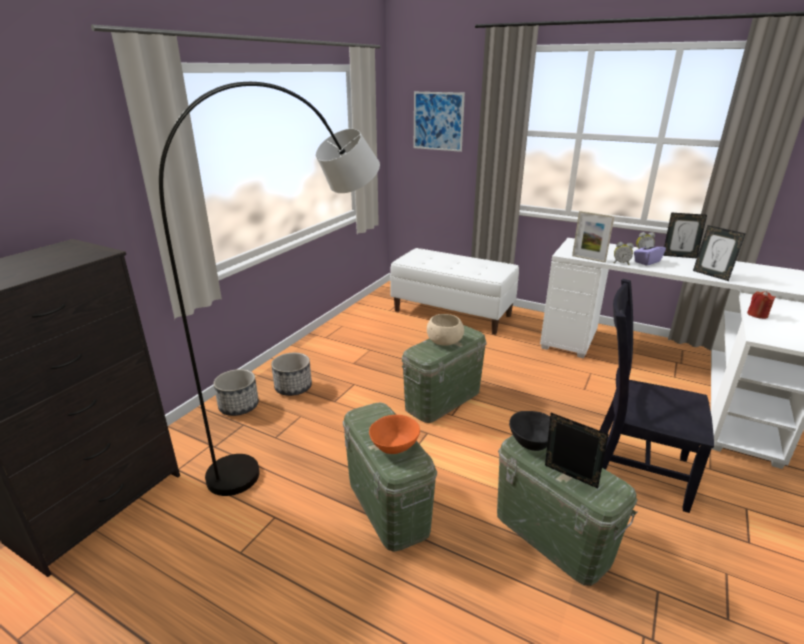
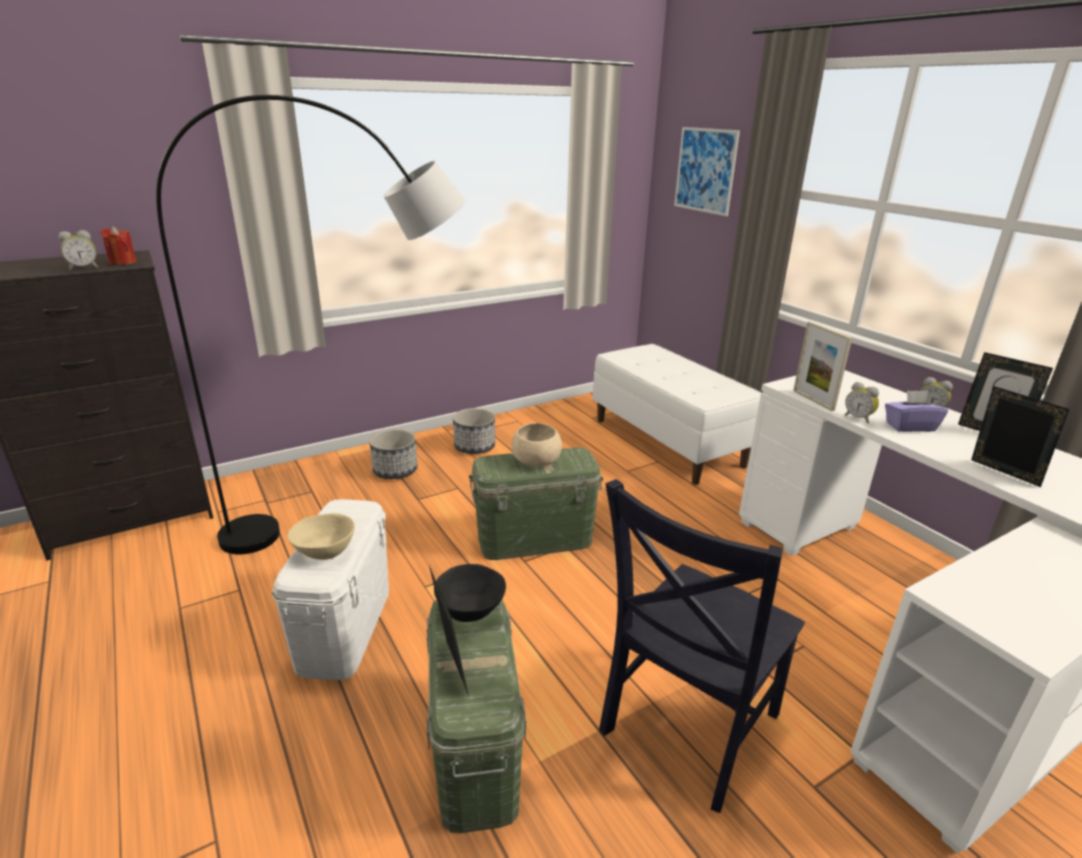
camera: 30 degrees right, 0 degrees up
planter [213,369,259,416] -> planter moved to [453,408,495,454]
green storage box [343,402,437,552] -> white storage box [272,499,389,680]
orange bowl [369,415,420,454] -> beige bowl [287,513,355,560]
black chair [599,279,714,513] -> black chair turned 105 degrees counterclockwise [599,479,805,813]
picture frame [693,225,746,281] -> picture frame turned 150 degrees clockwise [971,386,1070,487]
red candle [747,291,776,319] -> red candle moved to [101,226,136,265]
none -> alarm clock [58,230,99,271]

